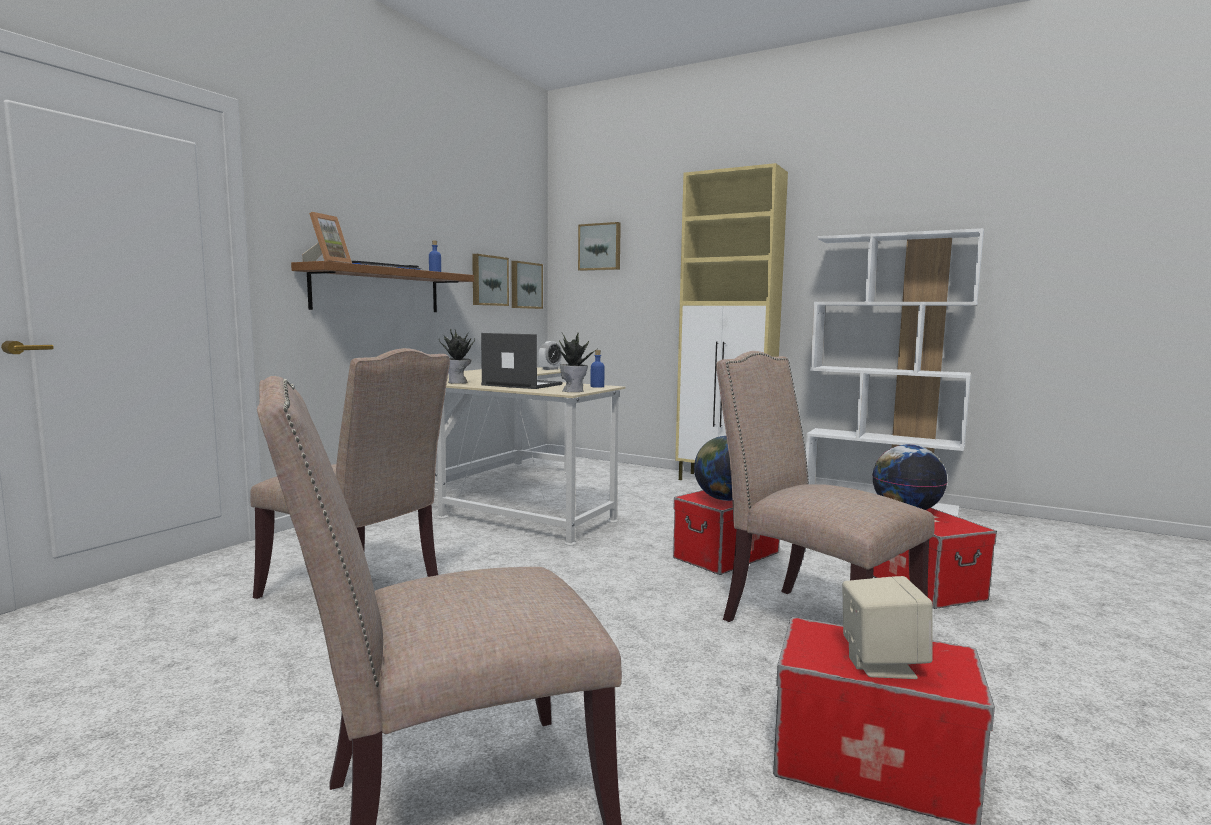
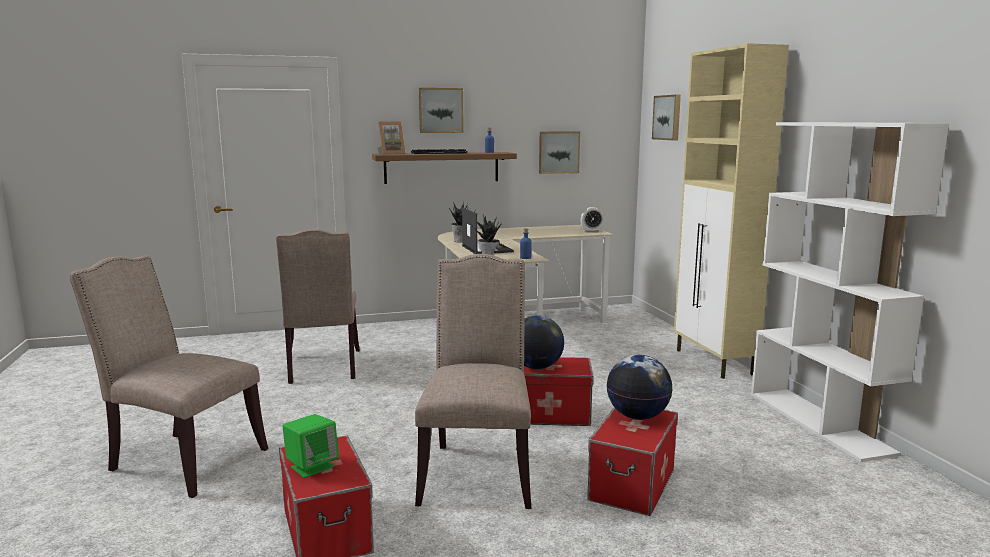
camera: 45 degrees right, 5 degrees up
picture [511,261,543,309] -> picture moved to [419,88,464,133]
beige speaker [842,576,933,679] -> green speaker [282,414,339,478]

